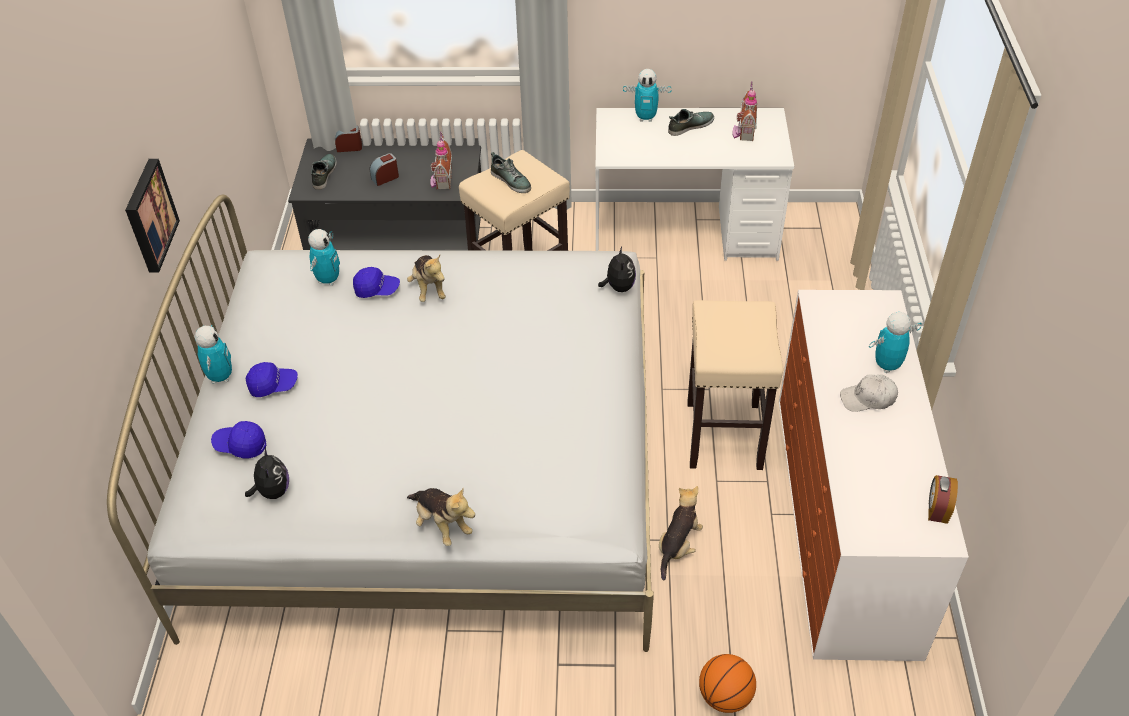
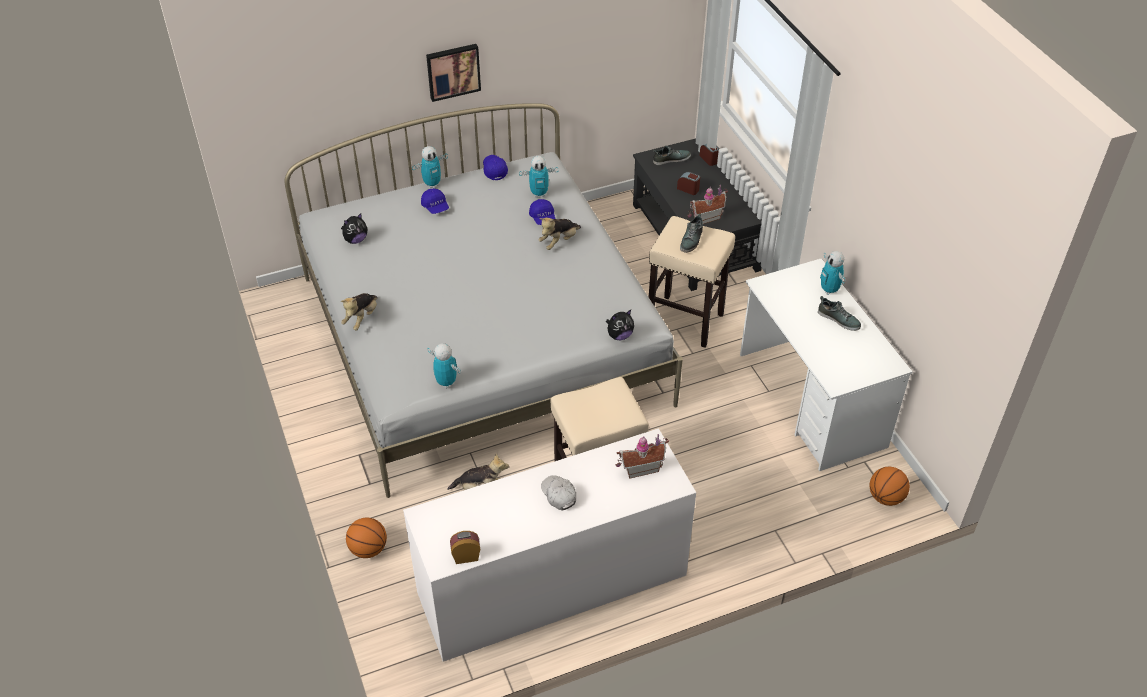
camera: 65 degrees right, 0 degrees up
blue cap [211,421,266,458] -> blue cap moved to [483,155,508,180]
toy house [732,81,757,141] -> toy house moved to [616,434,669,479]
toy robot [869,312,922,373] -> toy robot moved to [427,343,461,389]
none -> basketball [870,467,910,506]

